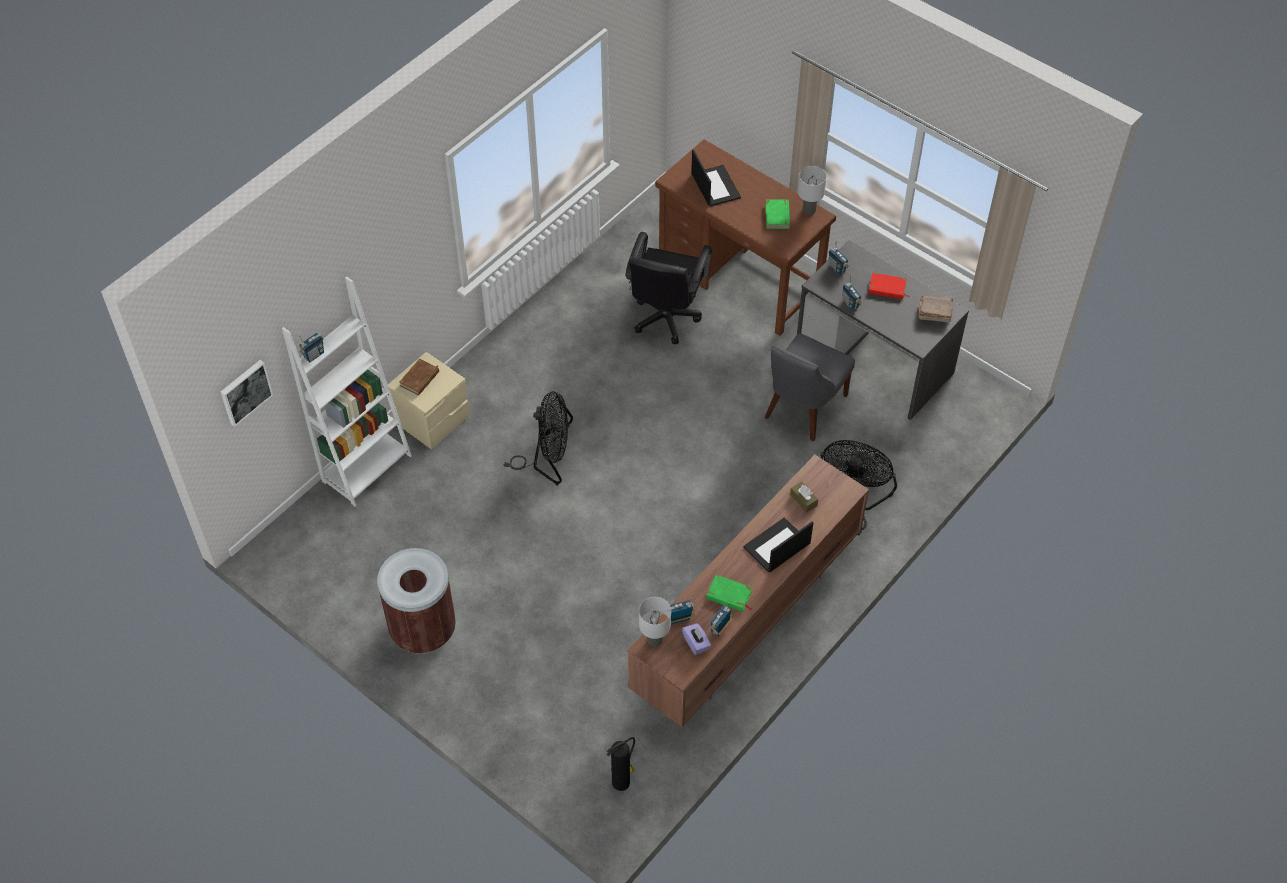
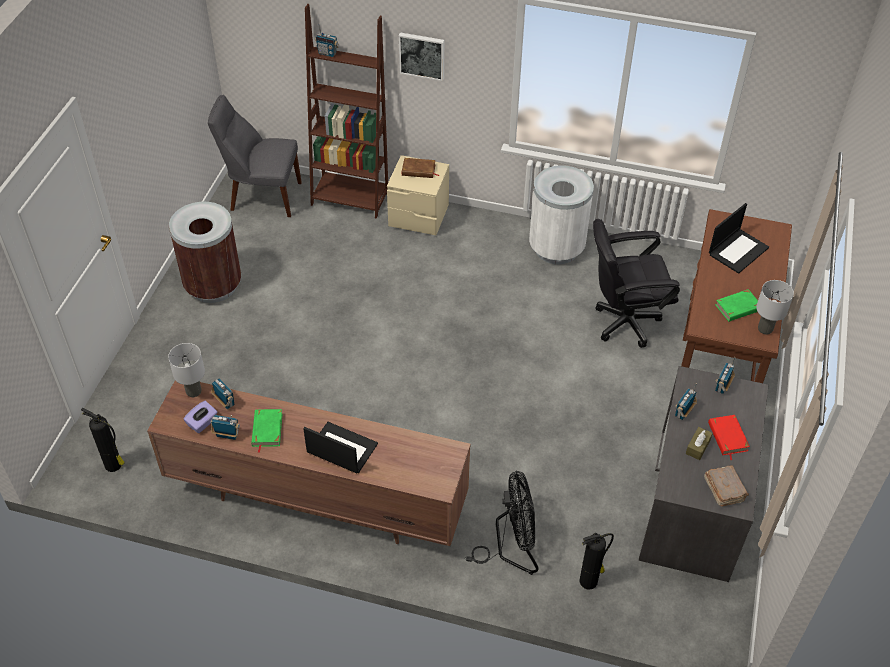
camera: 65 degrees right, 5 degrees down
picture [221,360,273,427] -> picture moved to [399,32,444,81]
white bookcase [282,276,412,506] -> brown bookcase [305,4,388,219]
black fan [504,391,573,486] -> none
grey chair [765,333,855,441] -> grey chair moved to [208,95,302,217]
brown tissue box [790,482,818,512] -> brown tissue box moved to [686,427,713,460]
none -> white trash can [529,165,594,264]
none -> fire extinguisher [579,533,614,590]

